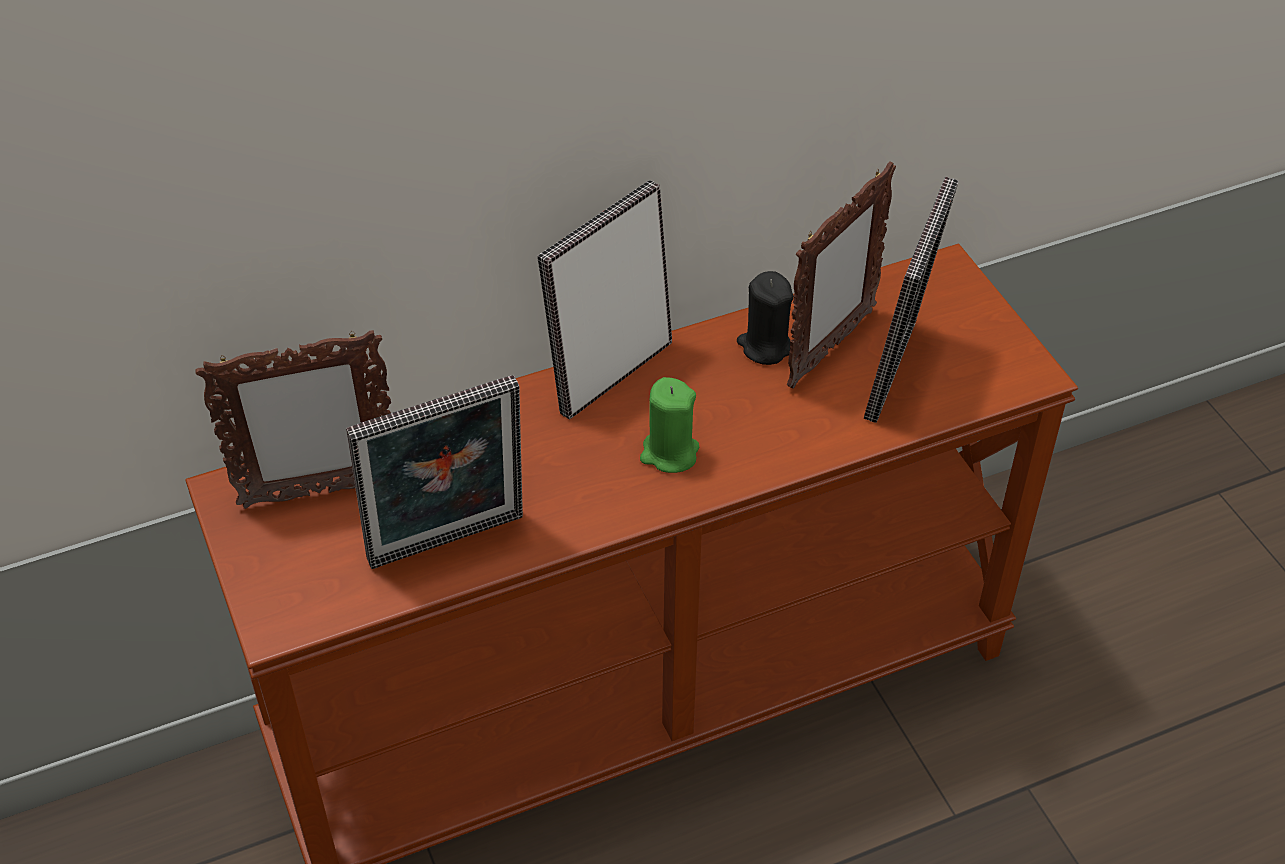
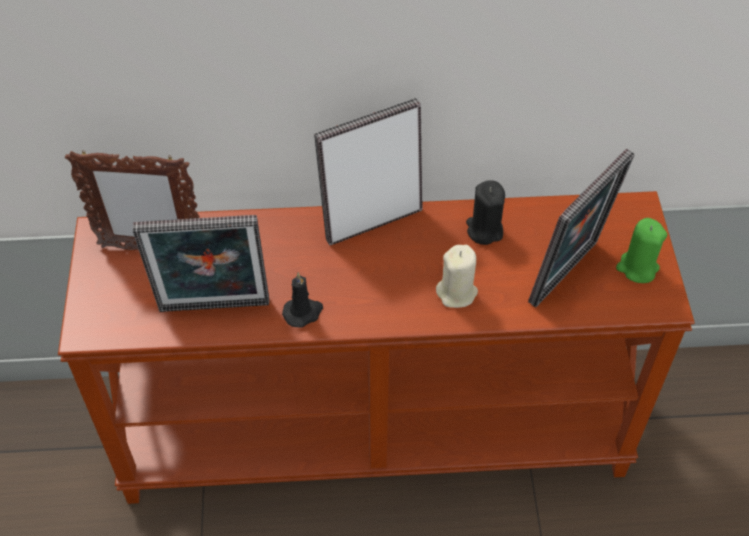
camera: 20 degrees right, 5 degrees up
green candle [640,377,699,473] -> green candle moved to [616,218,667,283]
picture frame [787,161,896,389] -> none
none -> black candle [282,272,323,328]
none -> beige candle [436,245,478,308]

